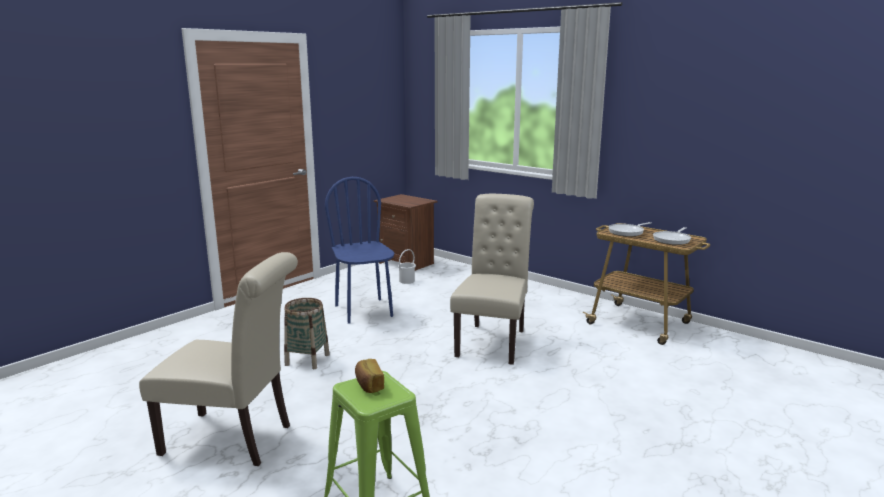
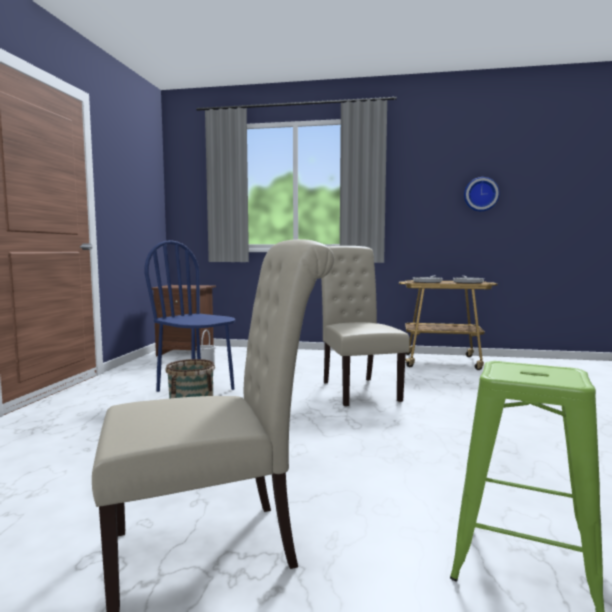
camera: 30 degrees left, 10 degrees down
bread [355,359,384,393] -> none
none -> wall clock [464,177,500,211]

